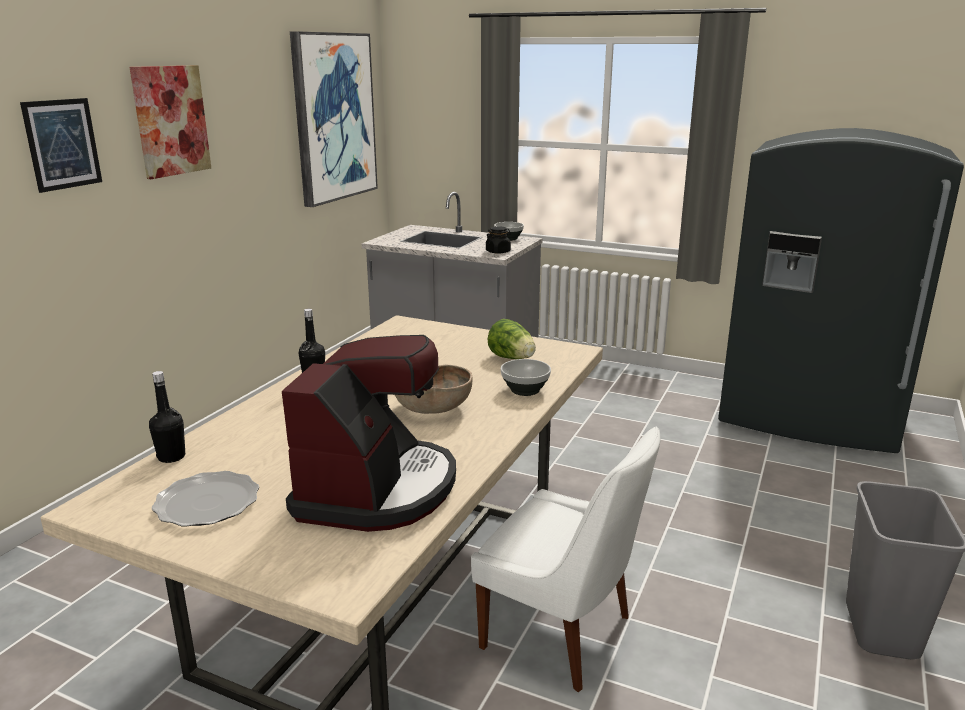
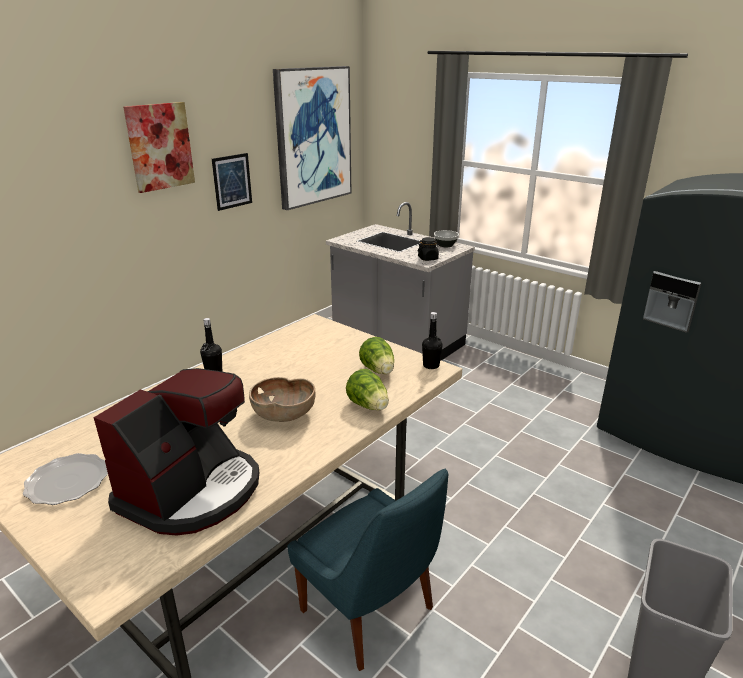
camera: 15 degrees right, 5 degrees up
picture [20,98,102,193] -> picture moved to [212,153,252,211]
black bottle [149,371,185,463] -> black bottle moved to [422,312,442,369]
white chair [471,427,661,692] -> blue chair [287,469,448,671]
bowl [501,359,551,396] -> lettuce [346,369,389,411]

